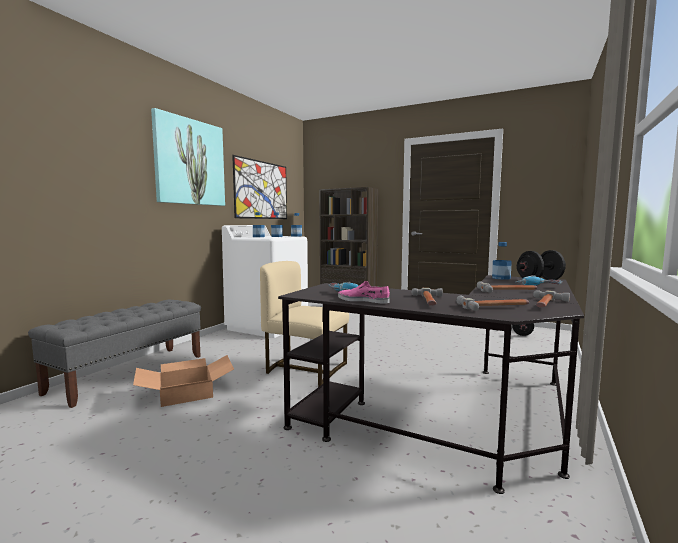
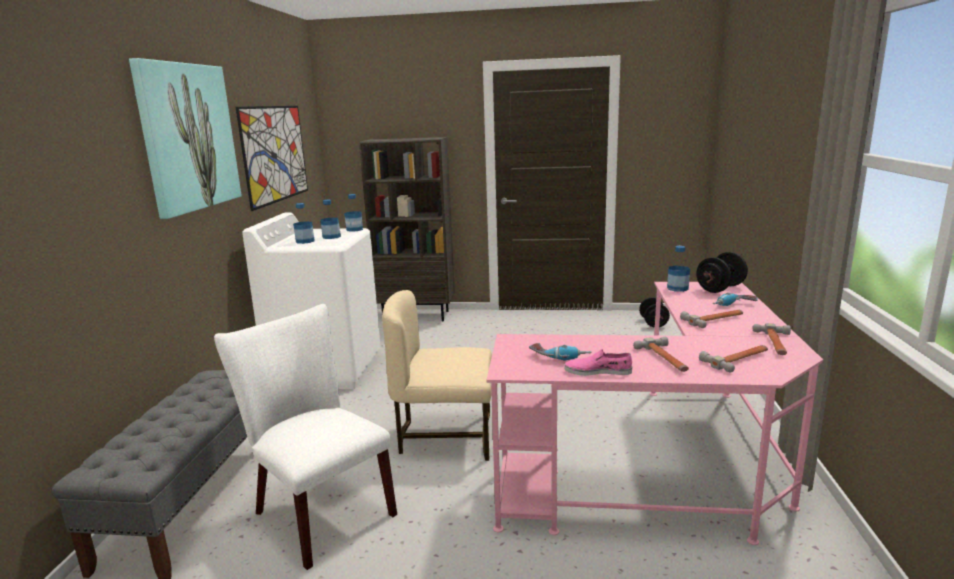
camera: 20 degrees left, 10 degrees up
cardboard box [133,355,234,407] -> white chair [214,304,397,570]
black desk [278,275,584,494] -> pink desk [487,282,823,545]

